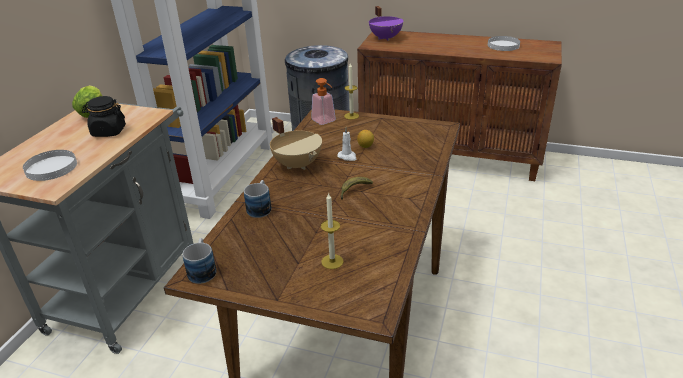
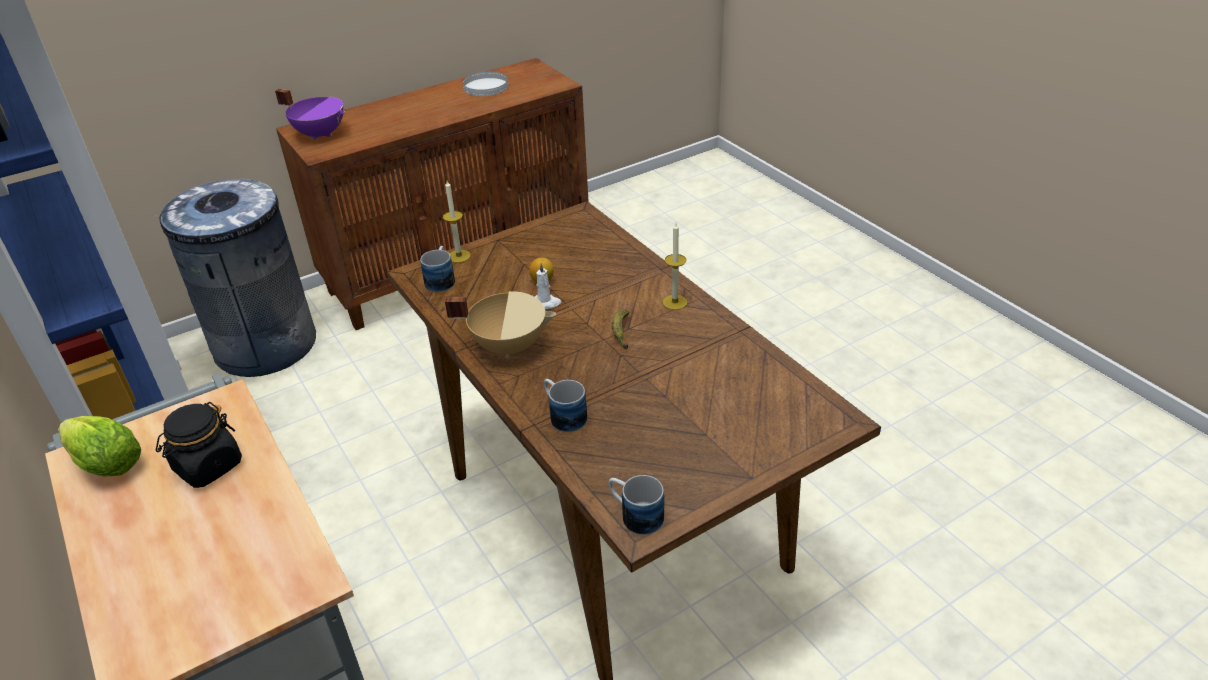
camera: 50 degrees left, 5 degrees up
white plate [23,150,77,181] -> none
soap dispenser [311,78,336,125] -> mug [420,246,455,292]
candle [321,192,344,269] -> candle moved to [663,223,687,310]

